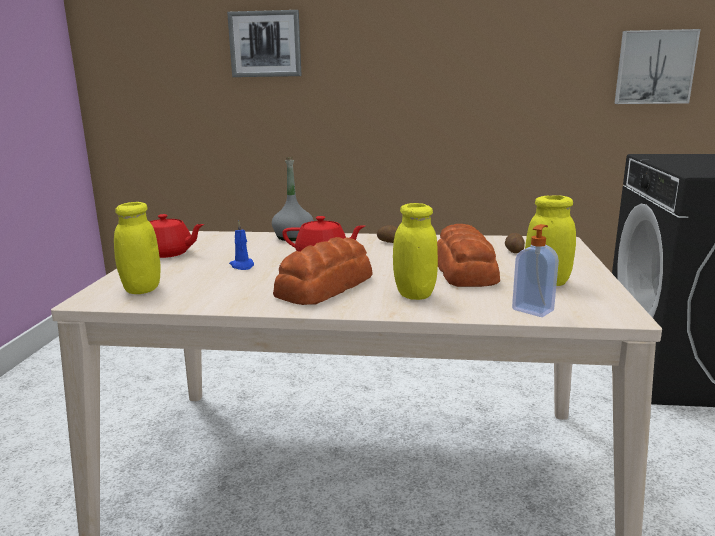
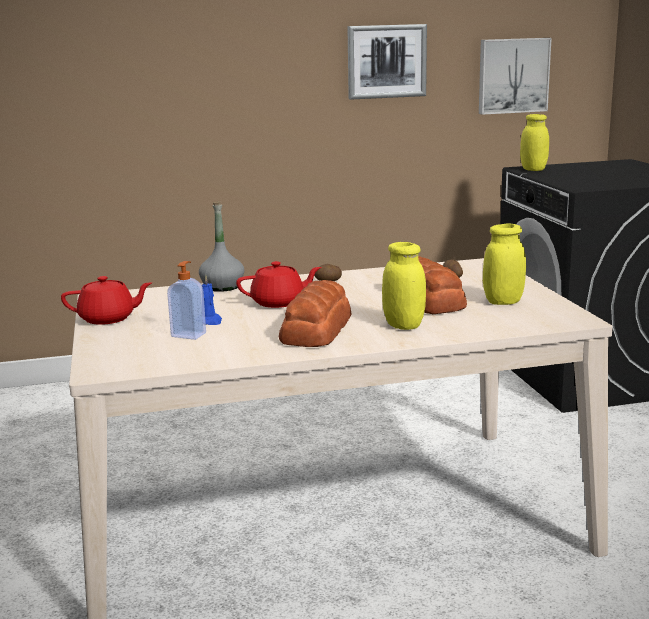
camera: 20 degrees left, 0 degrees up
yellow jar [114,202,160,294] -> yellow jar moved to [520,114,549,171]
picture [227,10,301,77] -> picture moved to [348,24,427,100]
soap dispenser [512,224,559,317] -> soap dispenser moved to [167,261,206,340]

